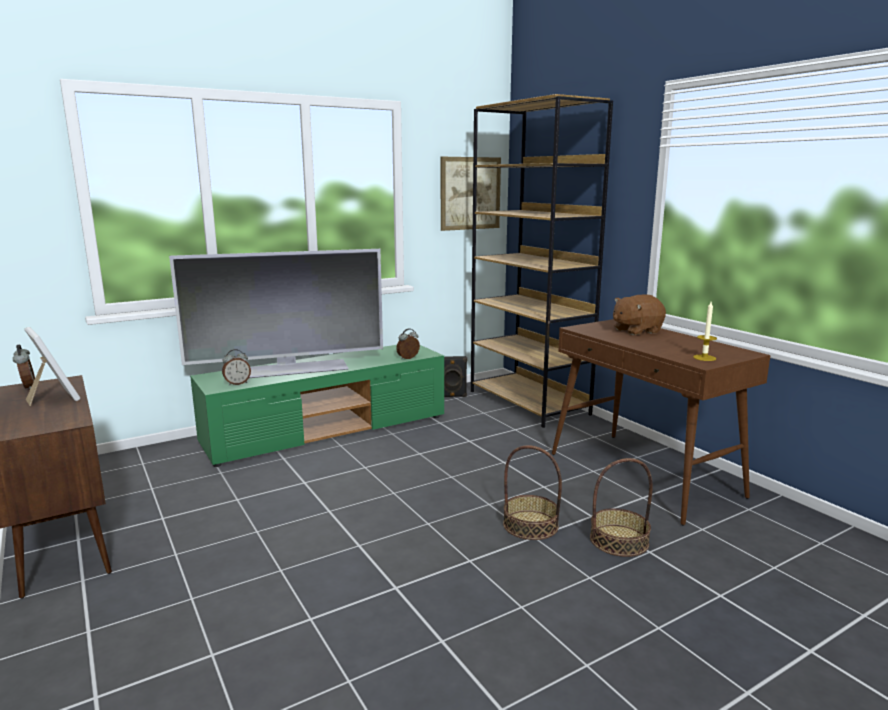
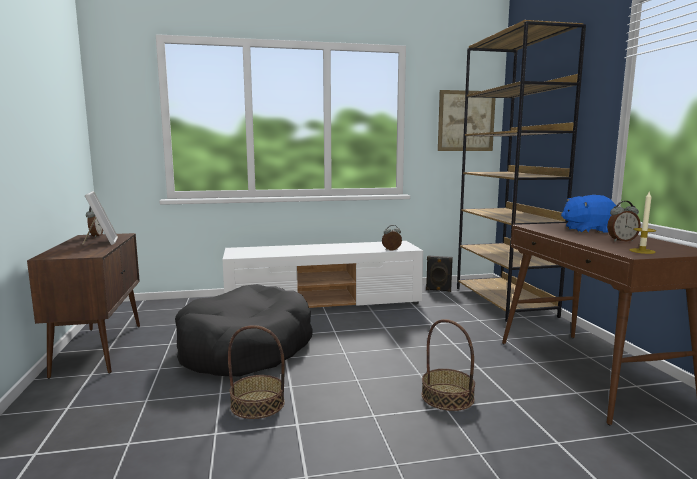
camera: 20 degrees right, 5 degrees down
television [169,249,383,378] -> none
green tv stand [190,345,444,467] -> white tv stand [222,241,423,308]
alarm clock [222,349,251,386] -> alarm clock moved to [607,201,641,242]
basket [590,458,653,557] -> basket moved to [228,325,285,419]
brown plush toy [613,295,666,335] -> blue plush toy [561,195,616,233]
none -> black dog bed [175,284,312,376]

